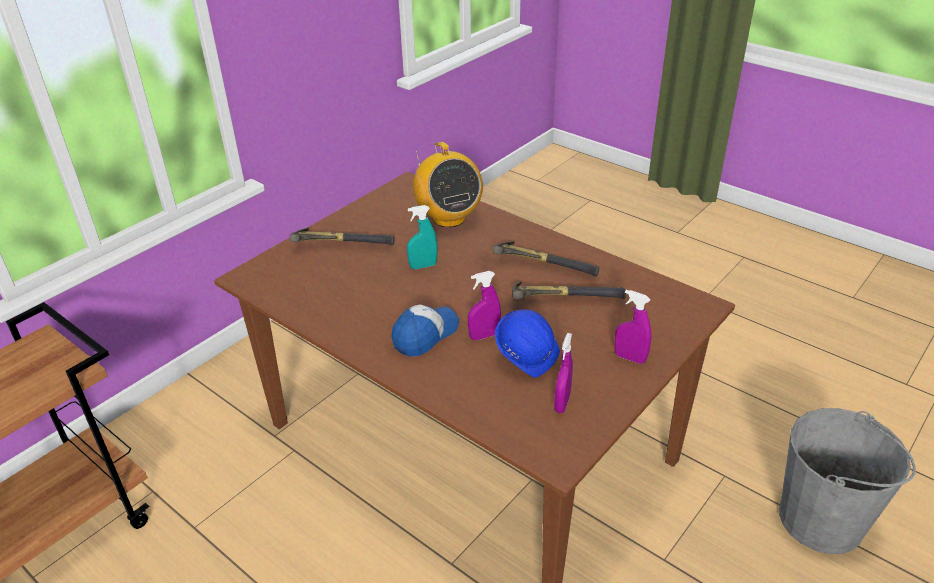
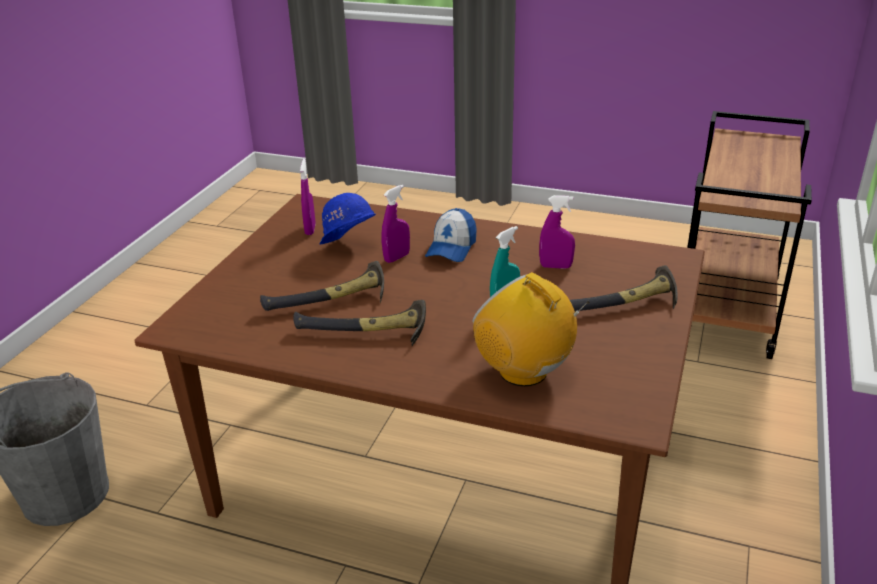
camera: 160 degrees right, 5 degrees down
purple spray bottle [614,290,651,364] -> purple spray bottle moved to [539,195,575,269]

